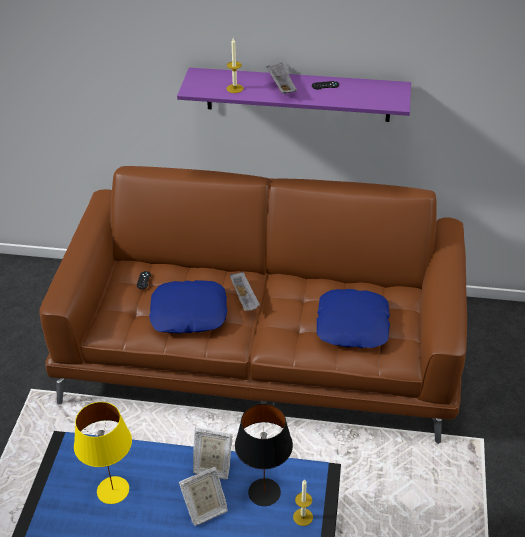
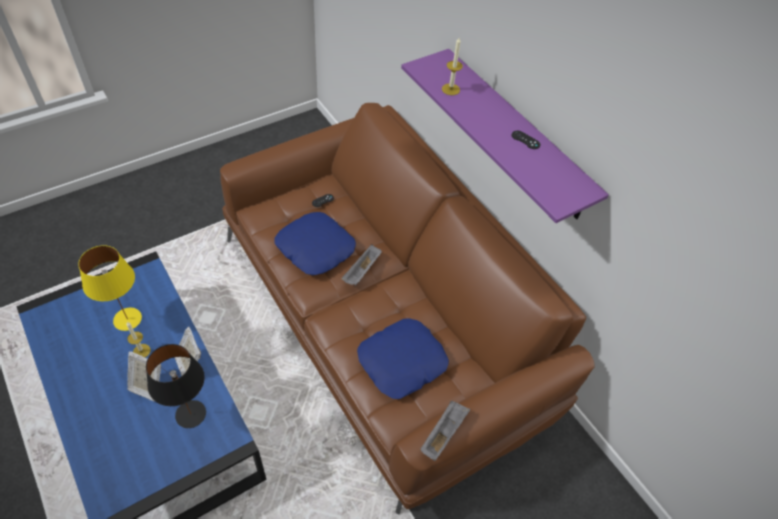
camera: 45 degrees right, 10 degrees up
grey tray [266,62,297,94] -> grey tray moved to [421,401,470,461]
candle [293,479,313,526] -> candle moved to [126,322,151,357]

